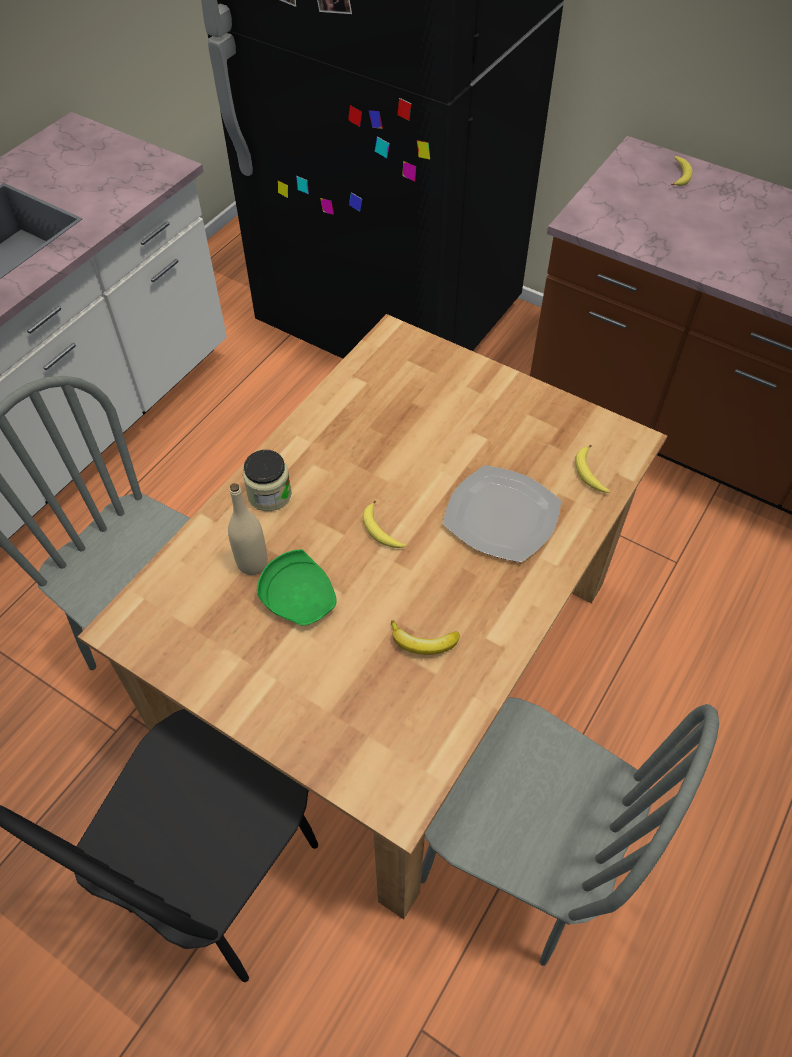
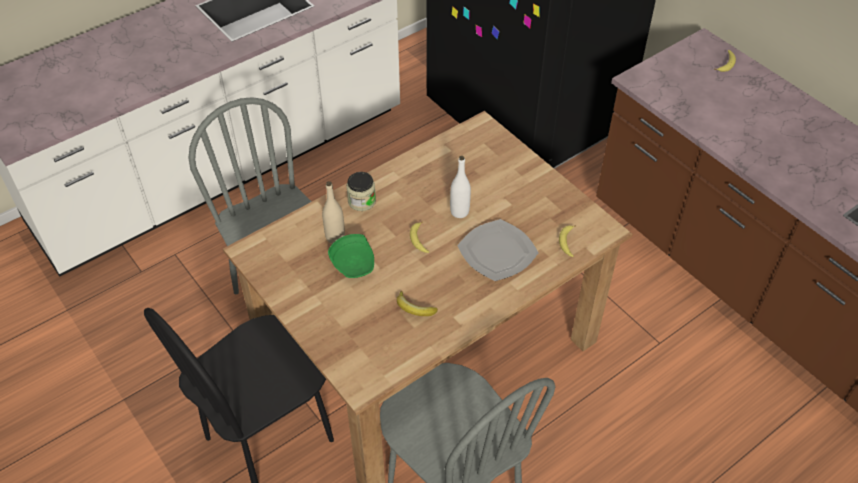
camera: 20 degrees right, 5 degrees down
none -> white bottle [450,156,471,218]

